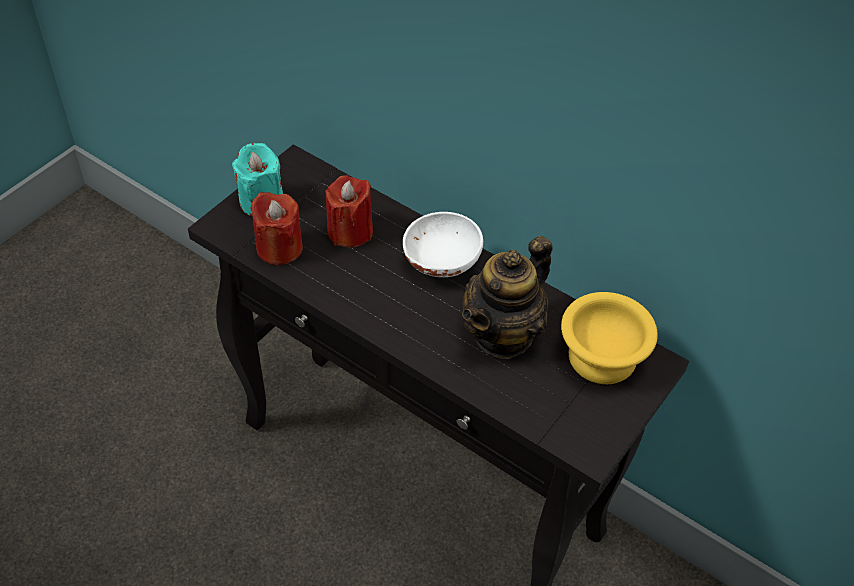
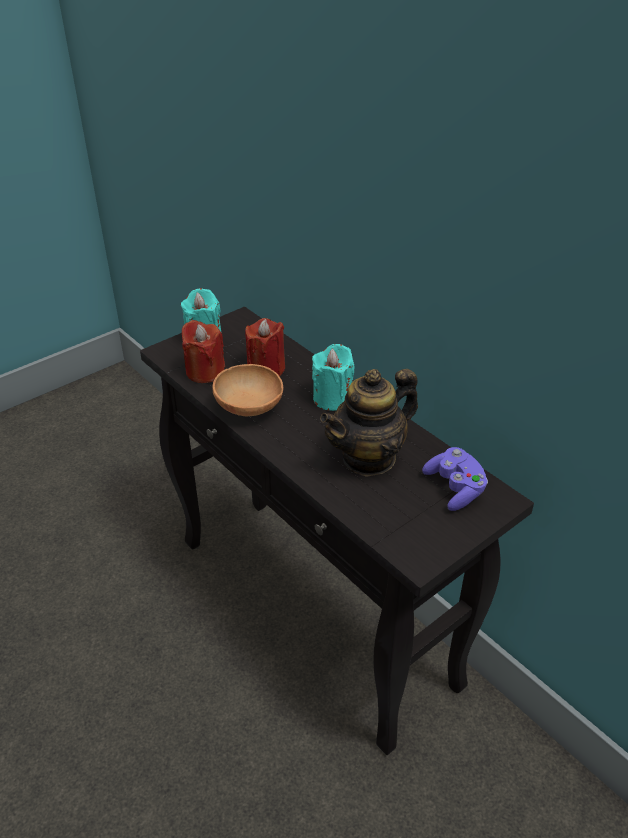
camera: 15 degrees right, 10 degrees down
white bowl [403,212,483,277] -> turquoise candle [312,344,355,411]
yellow bowl [561,292,658,384] -> purple game controller [422,447,488,511]
none -> brown bowl [212,364,283,416]

